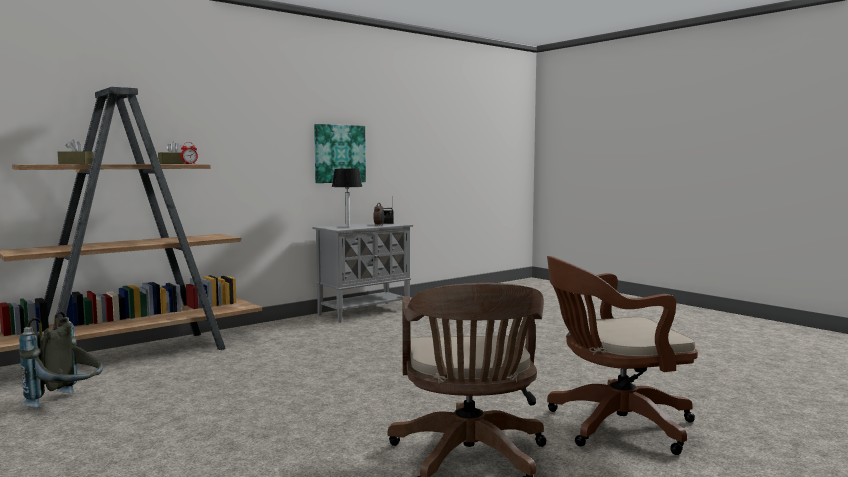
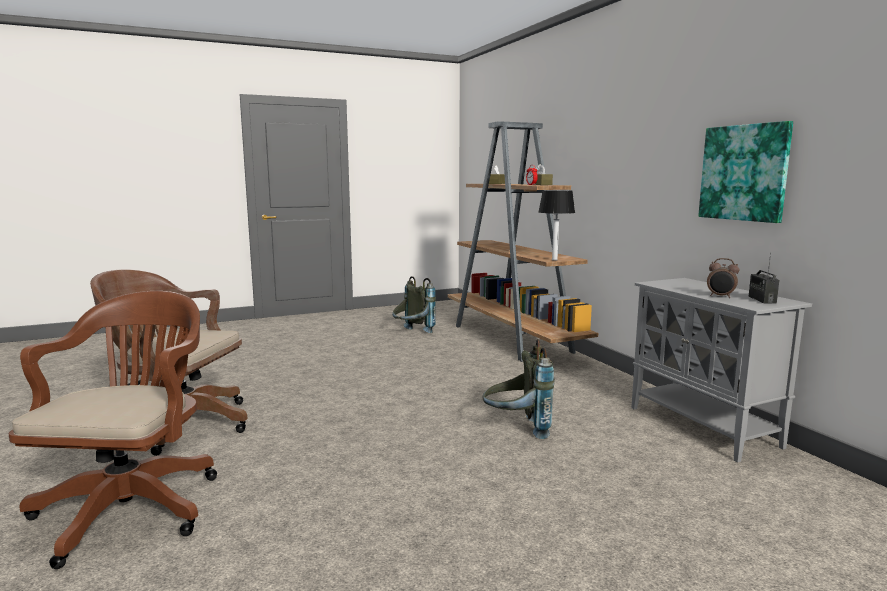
camera: 105 degrees right, 5 degrees up
table lamp [332,168,363,227] -> table lamp moved to [539,190,575,261]
none -> grey backpack [482,339,555,439]

